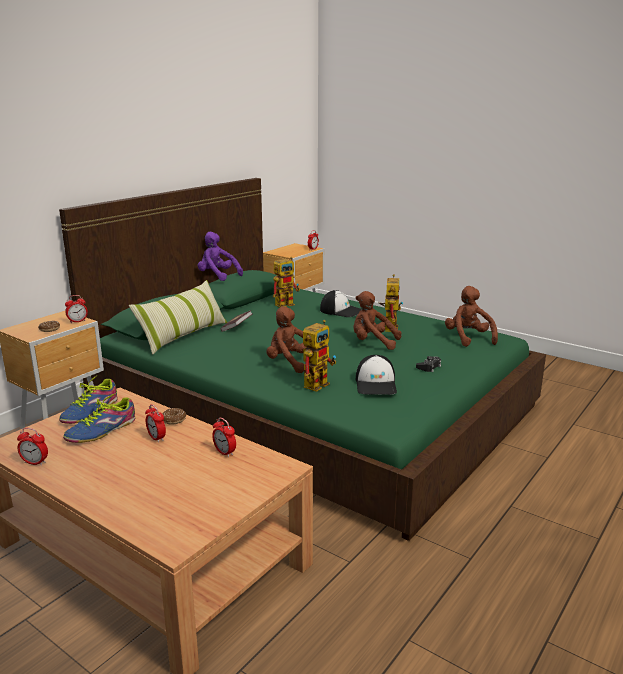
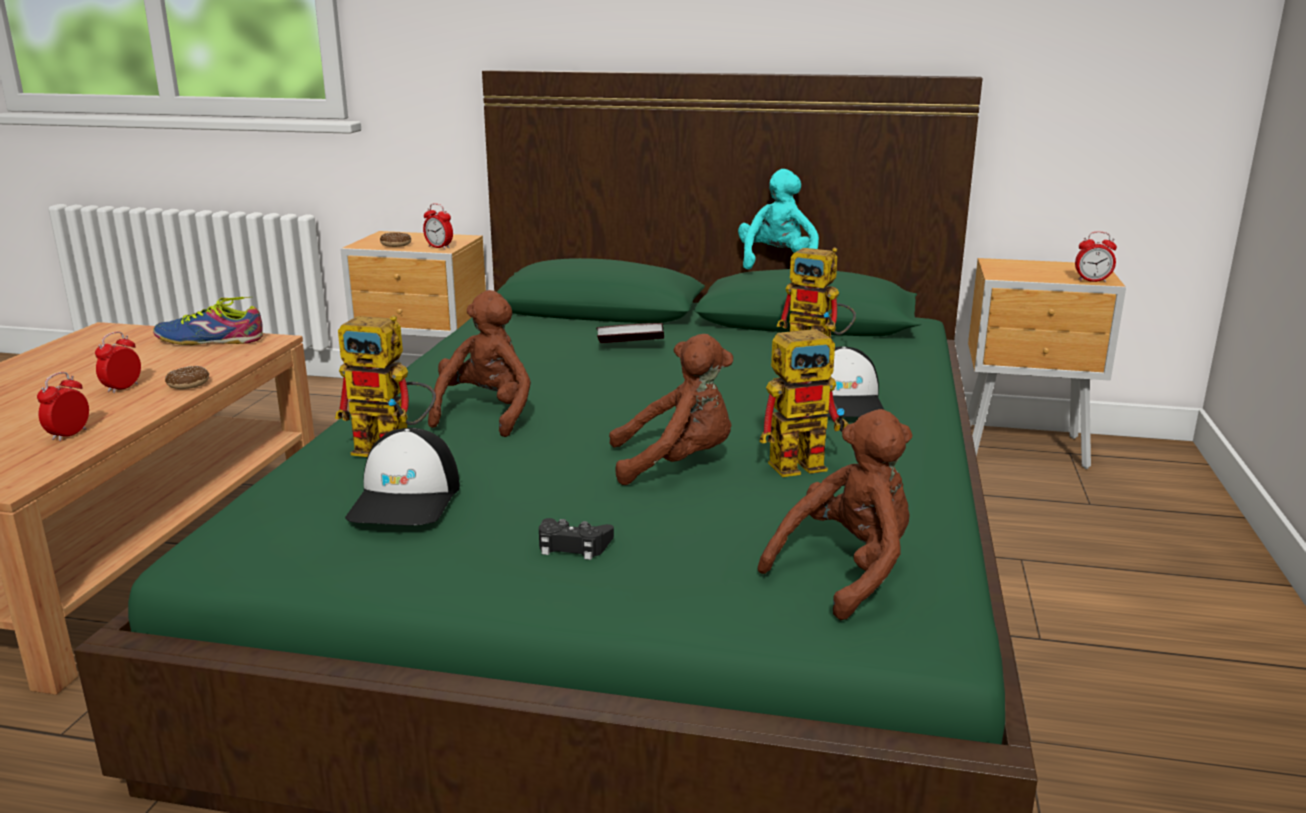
camera: 65 degrees right, 0 degrees up
alarm clock [17,428,48,466] -> none
shoe [63,392,135,443] -> none
pillow [129,280,227,355] -> none
purple plush toy [198,232,243,281] -> turquoise plush toy [738,169,819,270]
brown plush toy [353,291,402,350] -> brown plush toy turned 90 degrees clockwise [609,334,733,485]
cap [356,355,397,395] -> cap turned 60 degrees counterclockwise [345,428,460,525]

